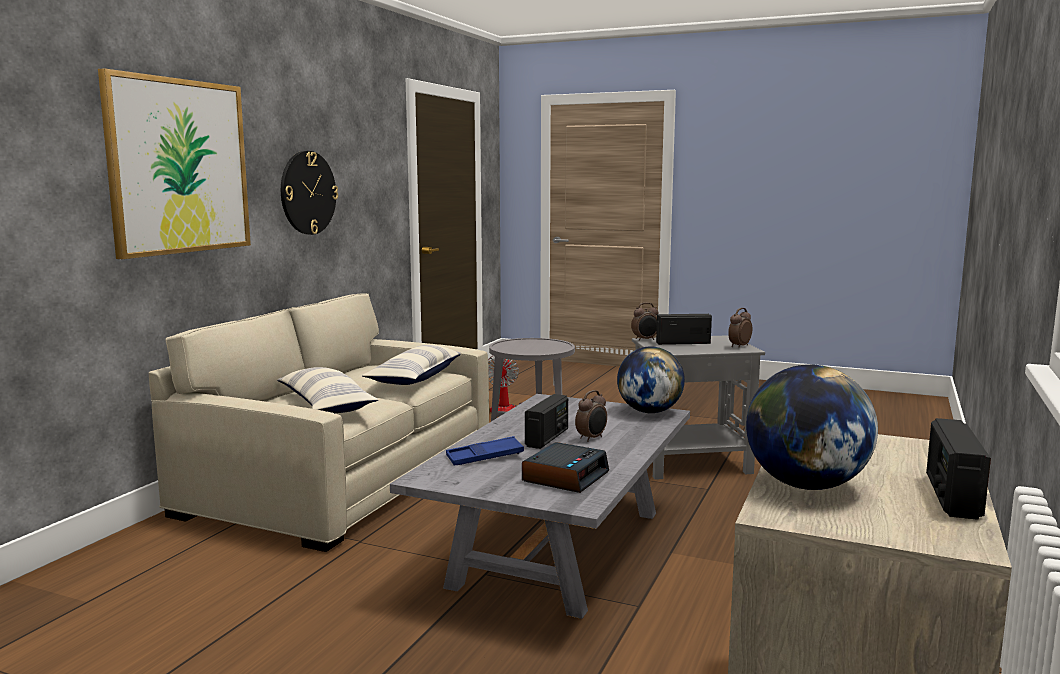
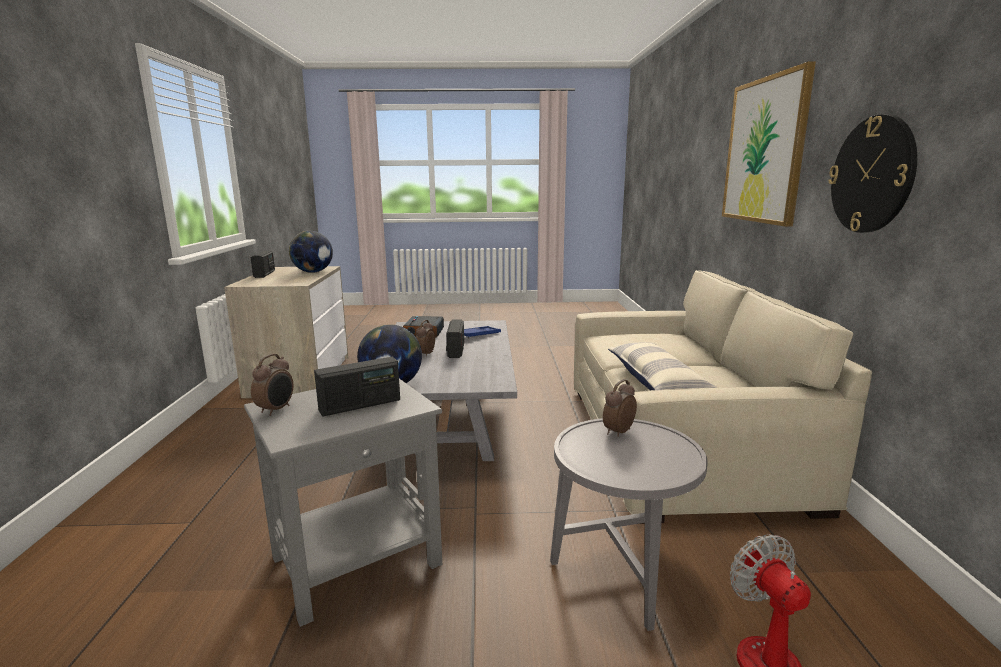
camera: 155 degrees right, 5 degrees up
pillow [277,367,378,413] -> none
alarm clock [631,303,659,341] -> alarm clock moved to [603,379,637,437]

